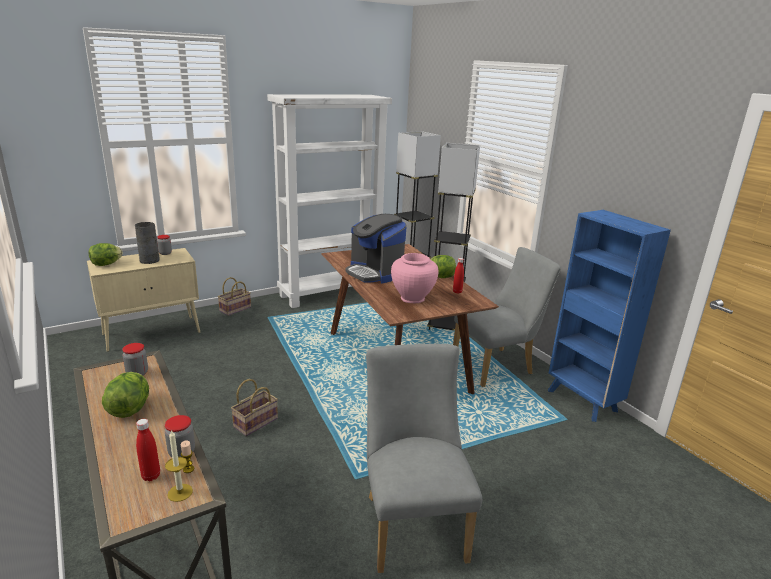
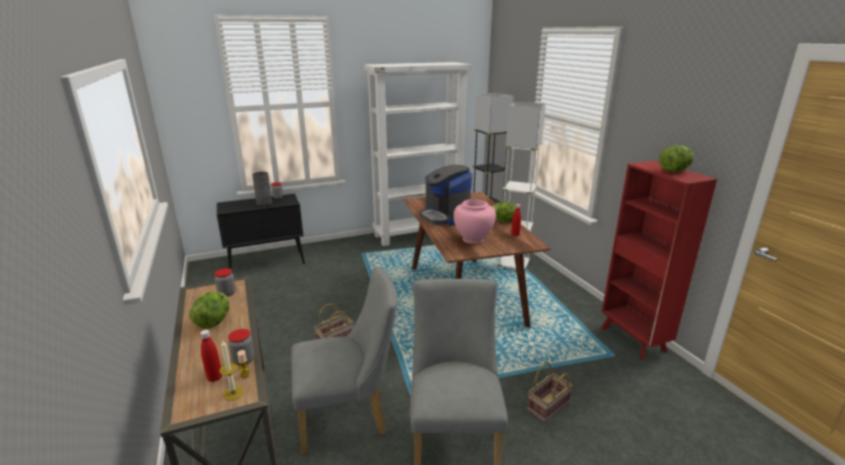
camera: 10 degrees right, 0 degrees up
beige cabinet [87,248,200,352] -> black cabinet [217,194,305,270]
lettuce [89,243,123,266] -> lettuce moved to [659,145,694,172]
basket [218,277,251,316] -> basket moved to [527,362,572,423]
black floor lamp [427,143,480,331] -> white floor lamp [497,102,546,269]
grey chair [453,247,561,387] -> grey chair moved to [291,266,398,454]
blue bookcase [548,210,671,422] -> red bookcase [601,161,717,360]

